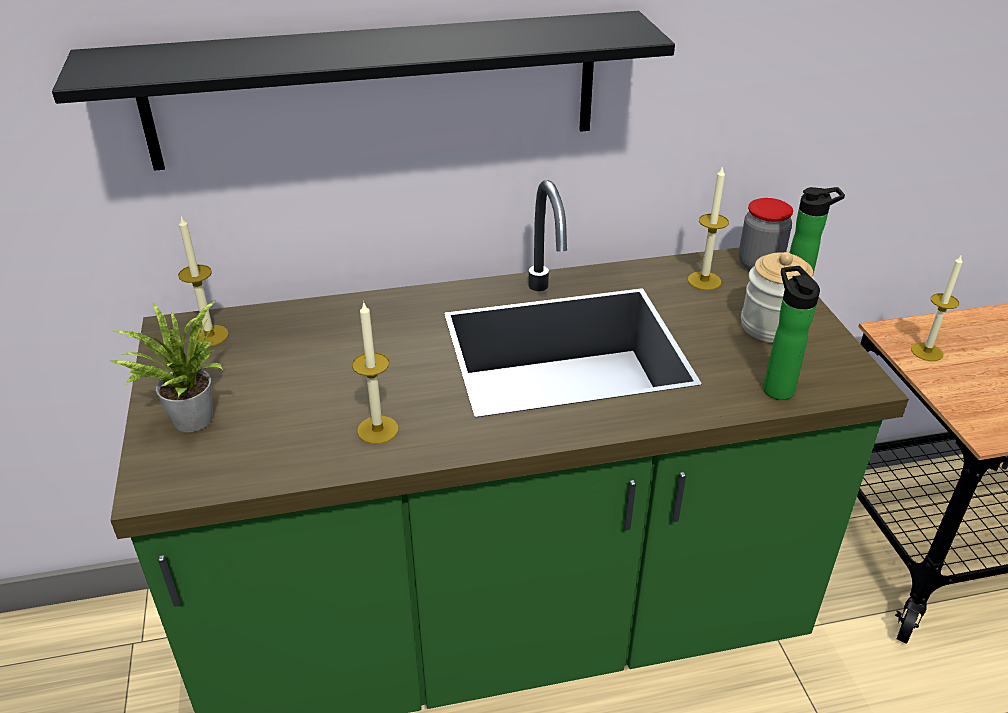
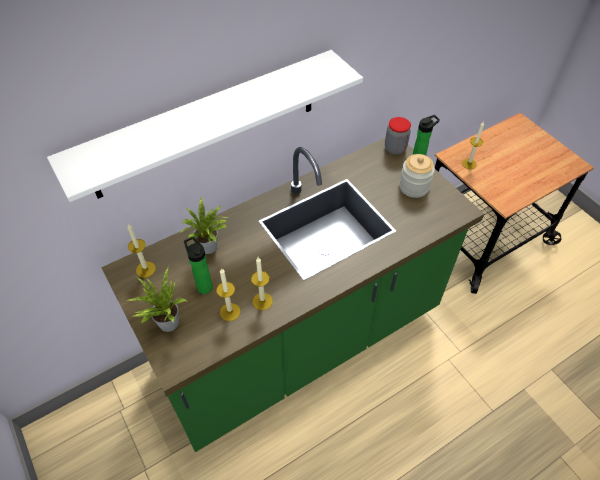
camera: 20 degrees left, 15 degrees up
black shelf [52,11,675,171] -> white shelf [47,50,363,202]
candle [688,165,729,290] -> candle moved to [216,268,240,321]
bottle [763,266,820,400] -> bottle moved to [184,237,213,294]
none -> potted plant [180,196,228,254]

